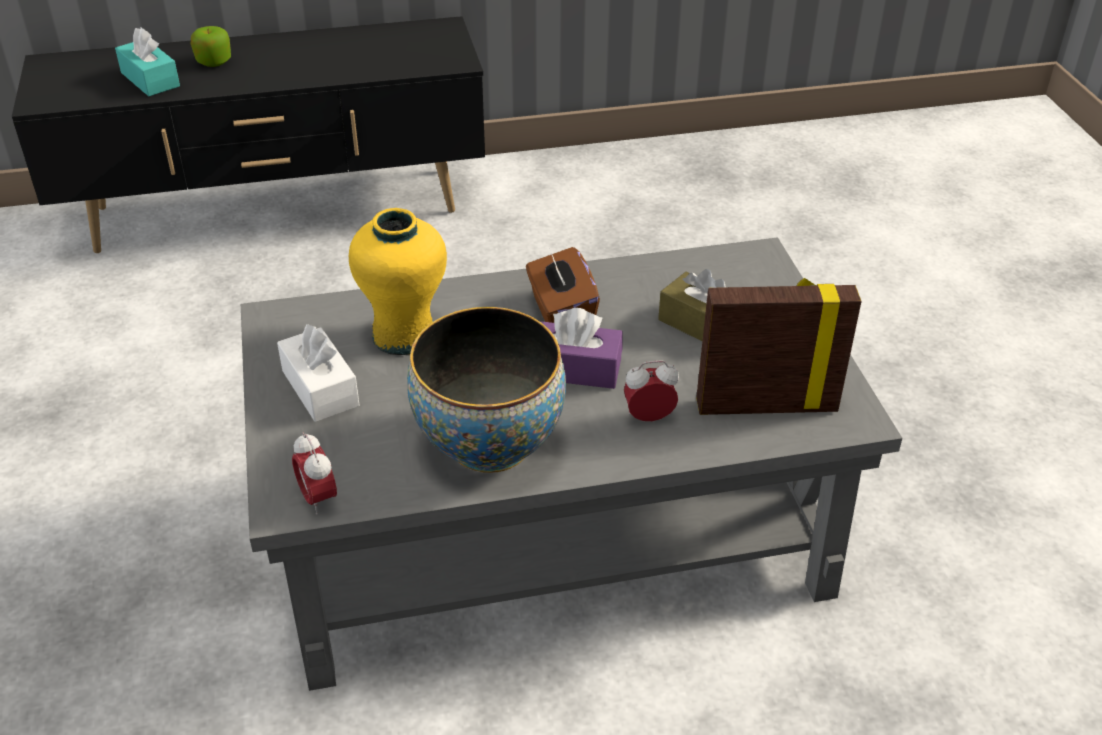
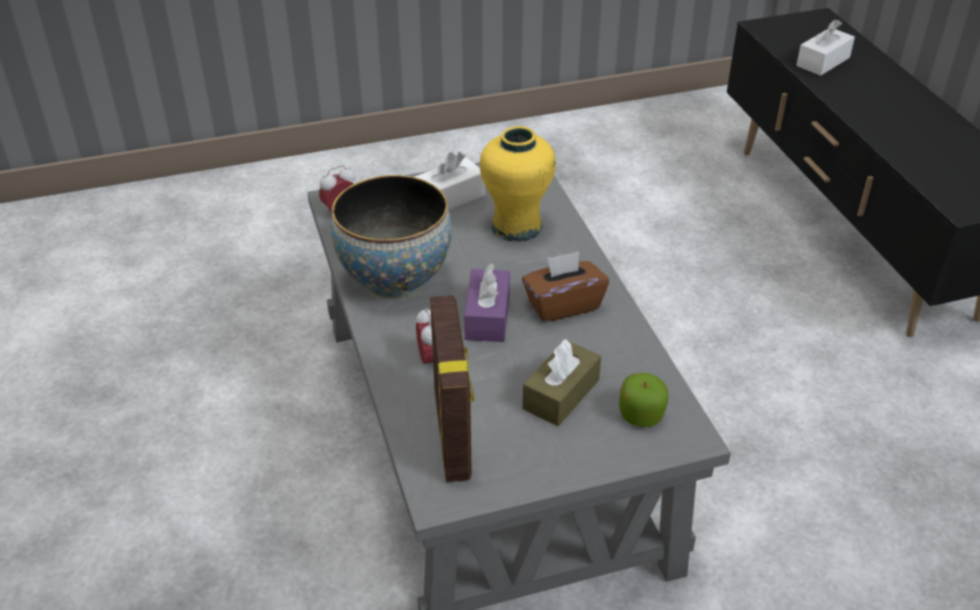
camera: 85 degrees right, 0 degrees up
turquoise tissue box [115,27,180,96] -> white tissue box [796,20,855,76]
apple [191,26,231,67] -> apple moved to [619,373,669,427]

